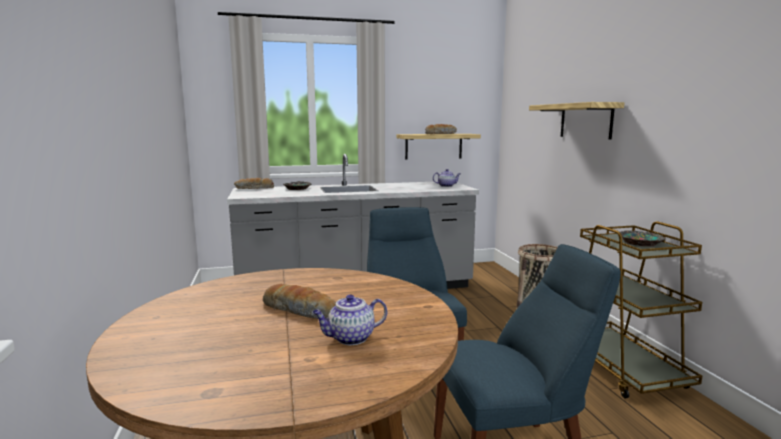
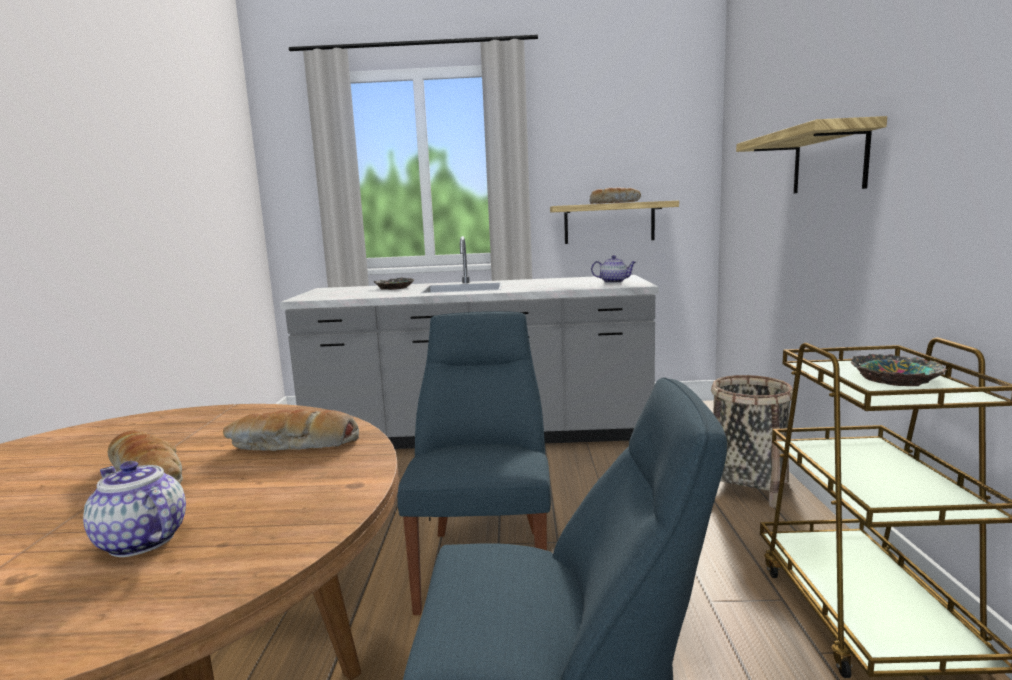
camera: 15 degrees right, 0 degrees up
bread [234,178,274,189] -> bread moved to [223,409,359,451]
teapot [312,294,387,345] -> teapot turned 45 degrees clockwise [83,461,186,557]

